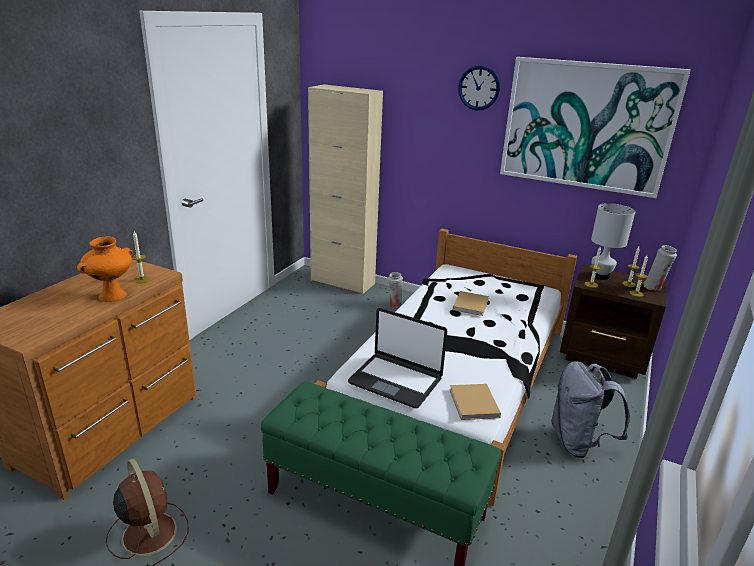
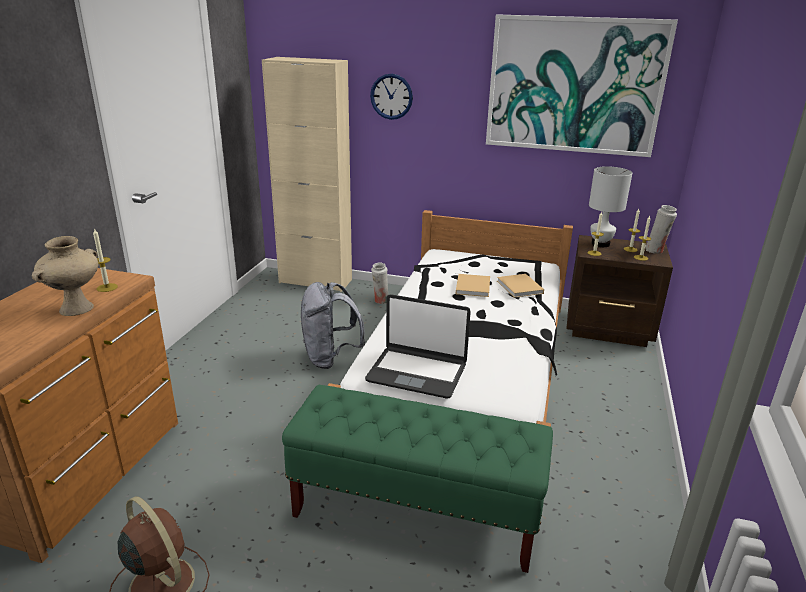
camera: 10 degrees left, 0 degrees up
orange vase [77,236,133,302] -> beige vase [32,236,99,316]
beige book [449,384,501,420] -> beige book moved to [497,274,544,298]
wall clock [458,65,500,110] -> wall clock moved to [370,74,413,120]
grey backpack [551,361,630,458] -> grey backpack moved to [301,282,365,369]

